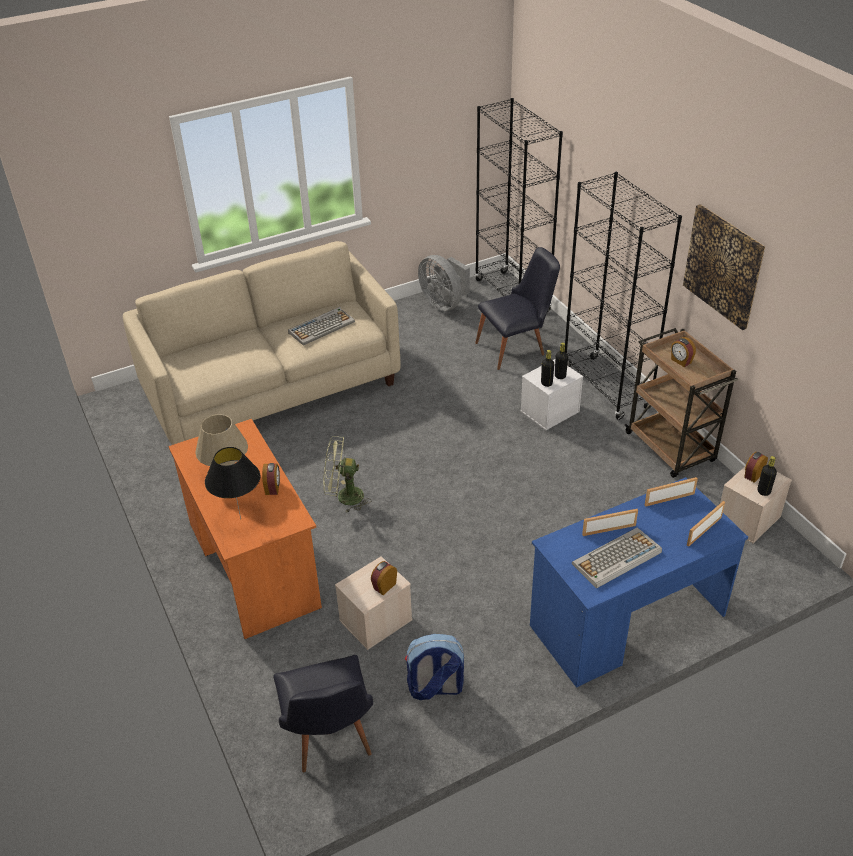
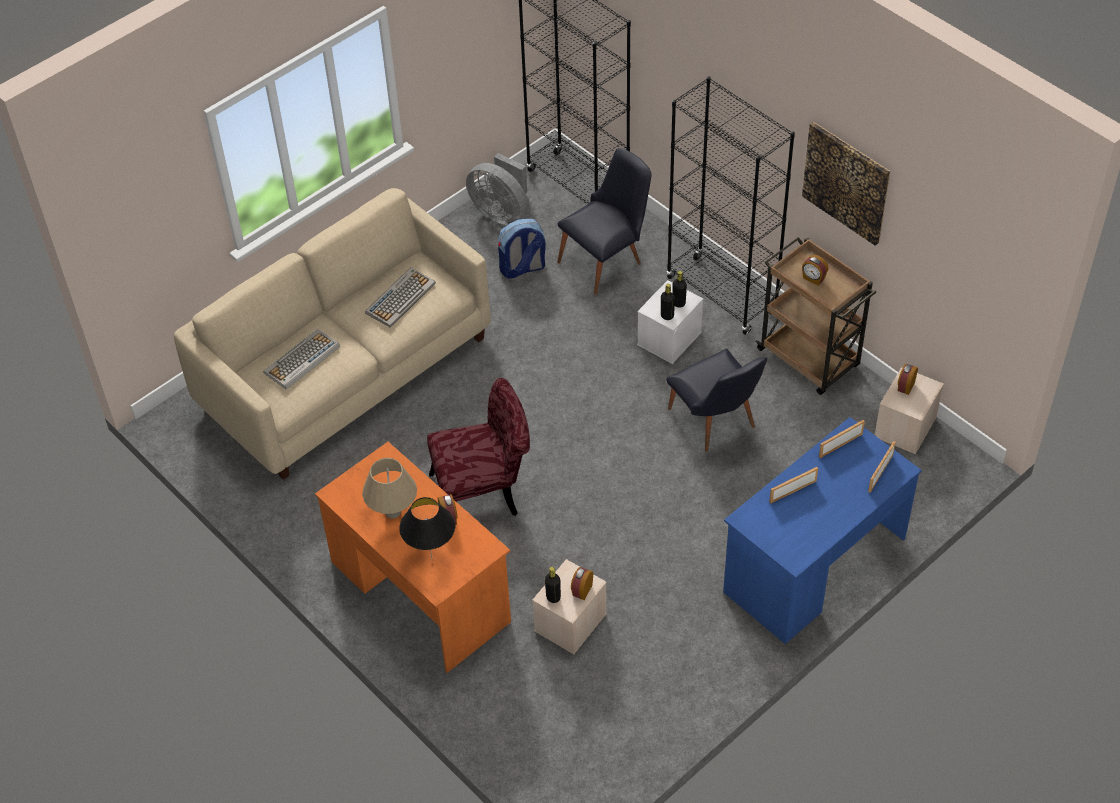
camera: 15 degrees left, 10 degrees up
black chair [273,655,373,772] -> black chair moved to [666,349,767,452]
green fan [323,436,372,513] -> red chair [427,378,530,516]
backpack [405,634,464,700] -> backpack moved to [498,219,546,279]
keyboard [572,527,662,589] -> keyboard moved to [263,329,340,390]
black bottle [757,456,777,496] -> black bottle moved to [545,567,561,603]

